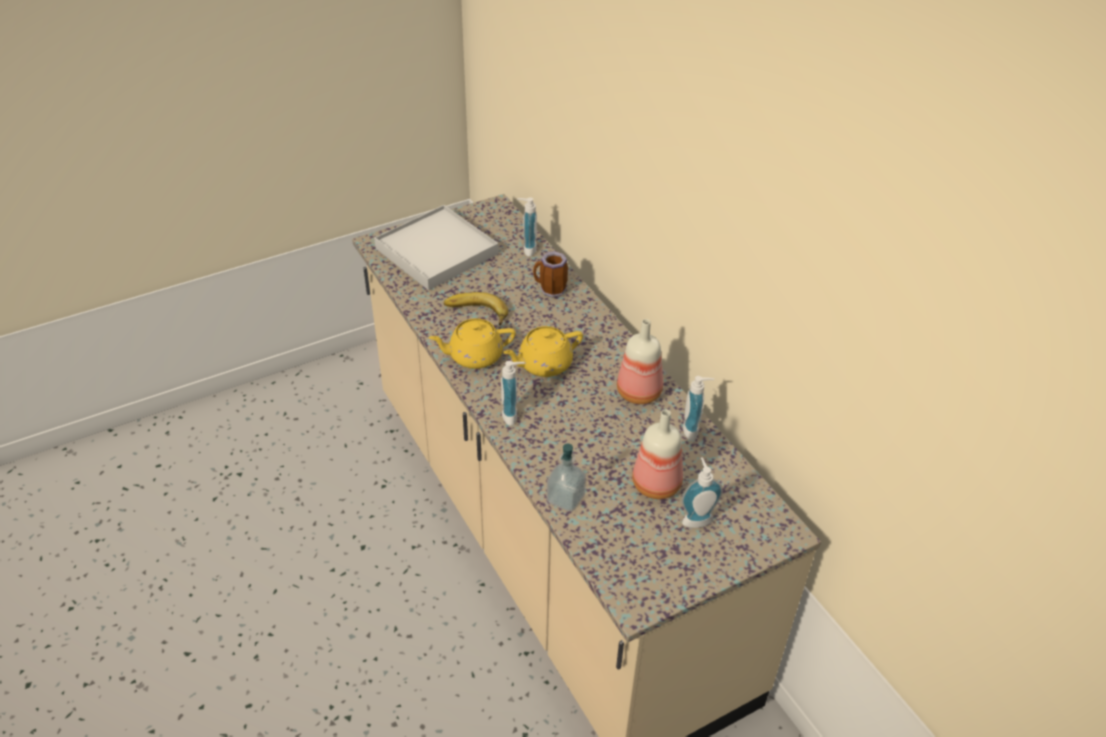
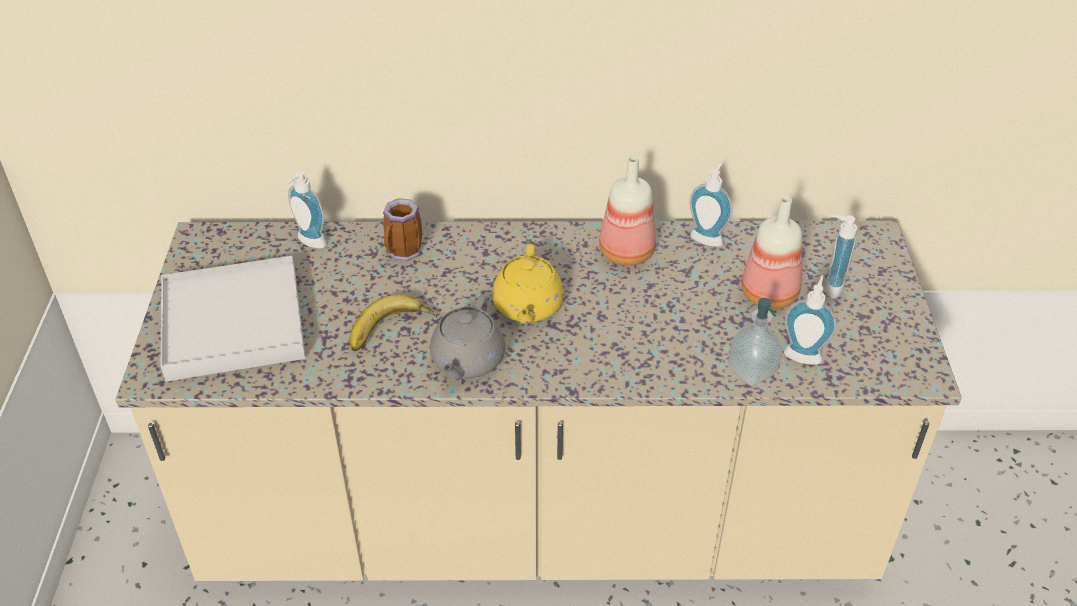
camera: 60 degrees left, 0 degrees up
yellow teapot [429,318,516,369] -> grey teapot [430,295,505,379]
soap dispenser [501,361,525,426] -> soap dispenser moved to [784,275,837,364]

